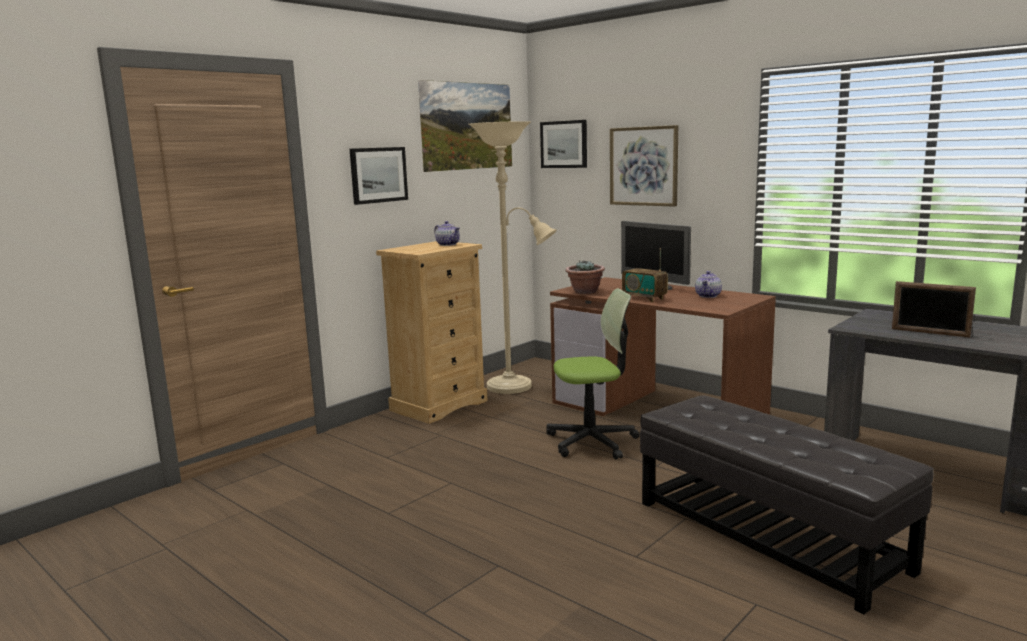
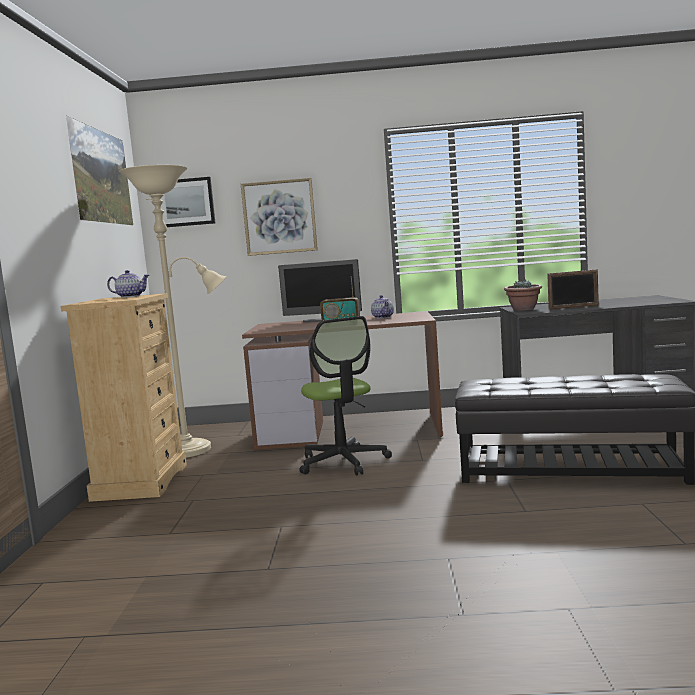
camera: 40 degrees left, 5 degrees down
picture [350,147,408,205] -> none
office chair [546,288,640,460] -> office chair turned 120 degrees clockwise [299,316,392,475]
potted plant [565,260,605,294] -> potted plant moved to [504,279,542,311]

